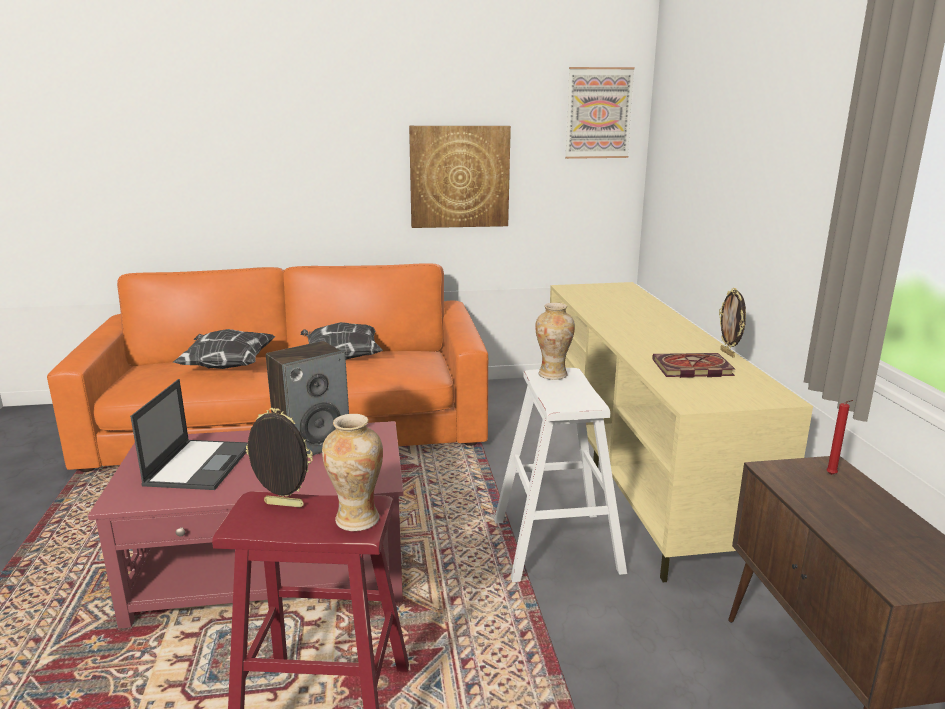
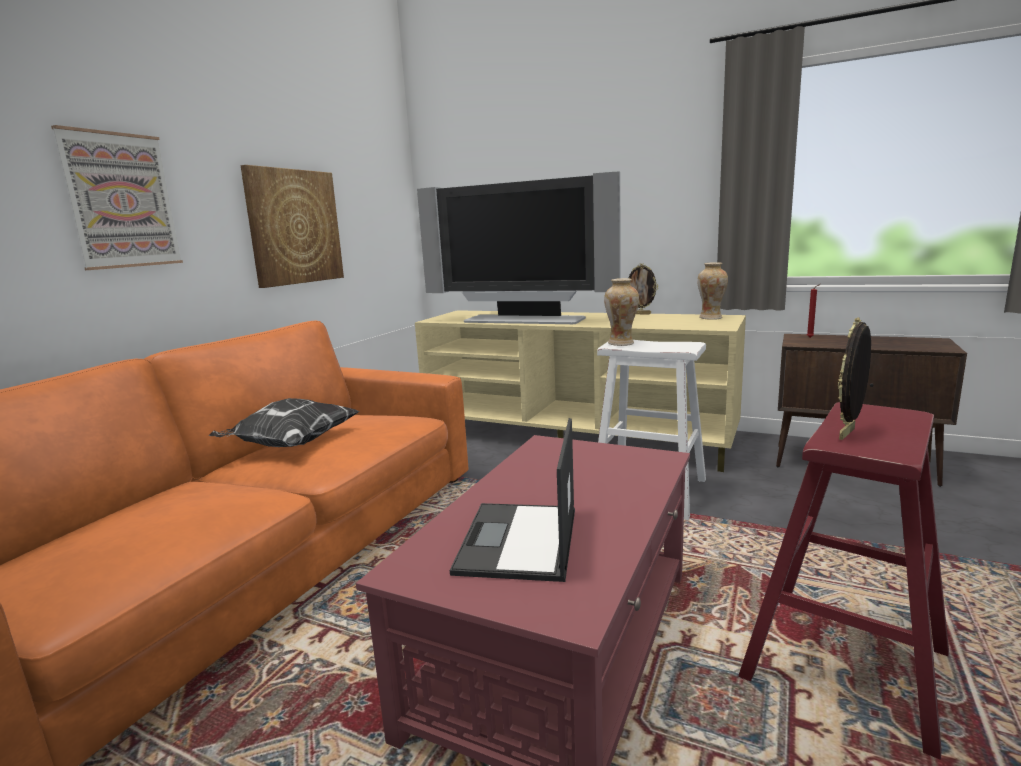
camera: 55 degrees left, 5 degrees down
laptop [130,379,248,490] -> laptop turned 120 degrees counterclockwise [450,418,575,582]
pillow [173,329,275,369] -> none
speaker [266,341,349,456] -> none
vase [322,414,383,531] -> vase moved to [697,262,728,320]
picture [565,67,635,159] -> picture moved to [51,125,183,270]
book [652,353,736,378] -> none
none -> television [417,172,621,324]

